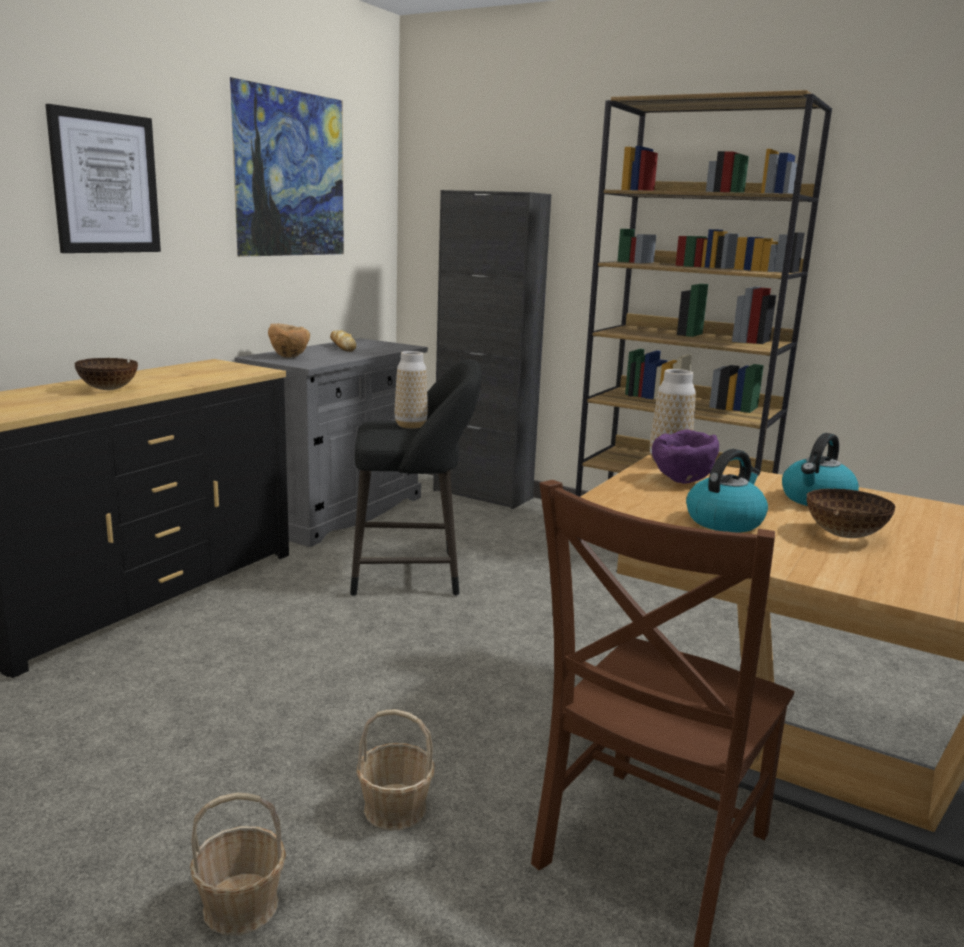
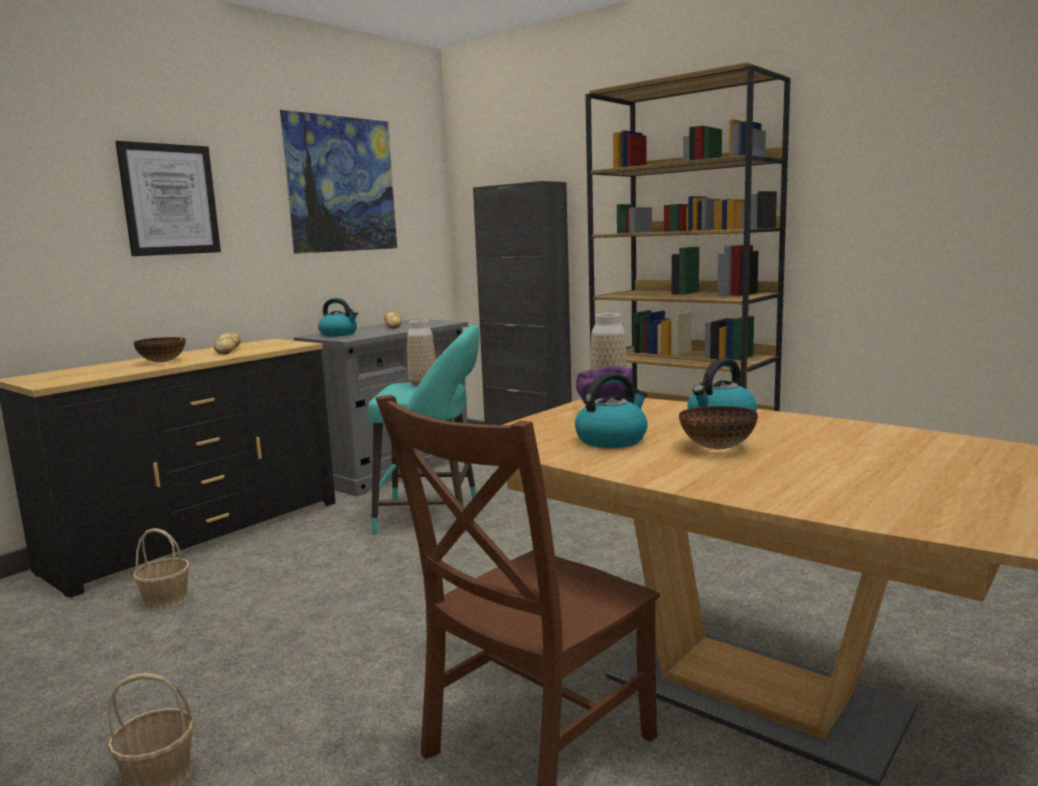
camera: 10 degrees right, 5 degrees down
brown bowl [268,324,310,358] -> kettle [318,298,358,337]
black stool [350,359,482,597] -> turquoise stool [368,324,480,535]
basket [356,709,435,830] -> basket moved to [132,528,190,611]
none -> bread [214,333,241,354]

